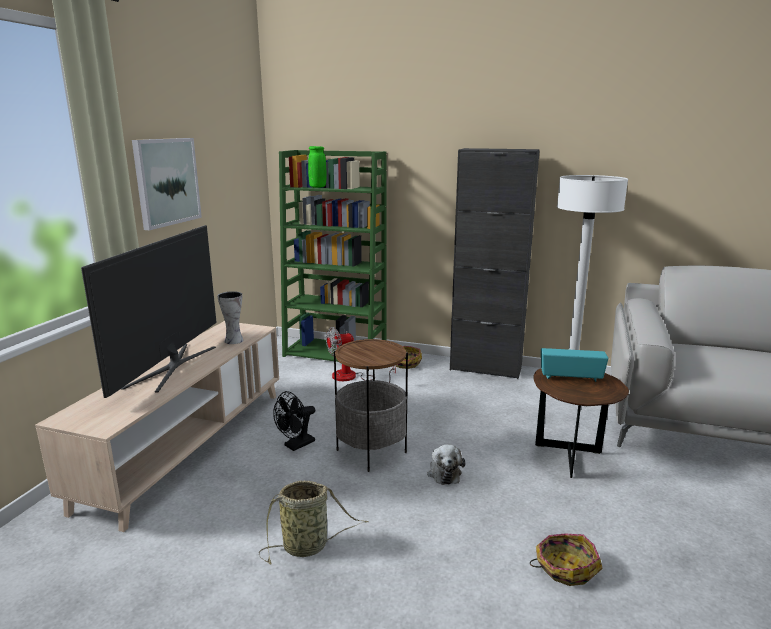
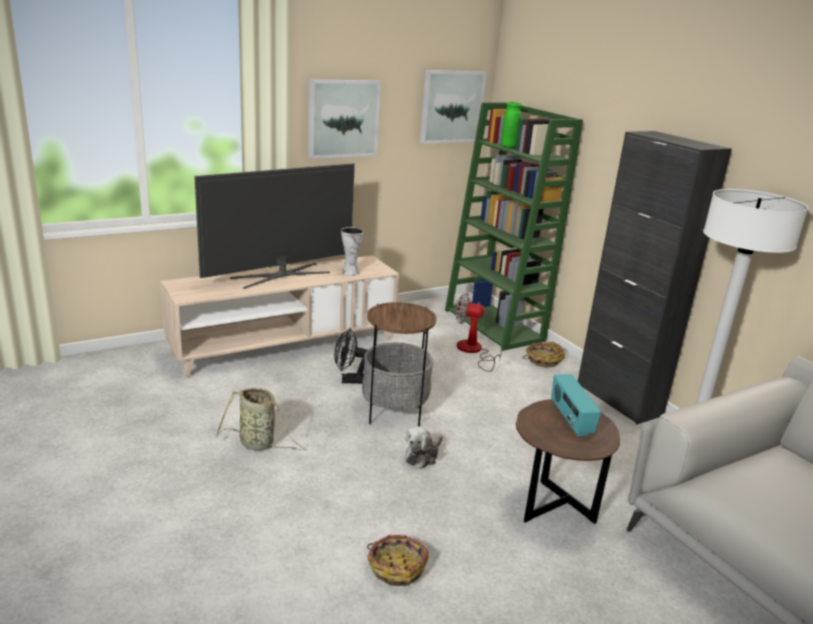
camera: 40 degrees right, 5 degrees up
radio [541,348,608,382] -> radio turned 150 degrees counterclockwise [551,374,601,436]
none -> picture [420,70,487,144]

